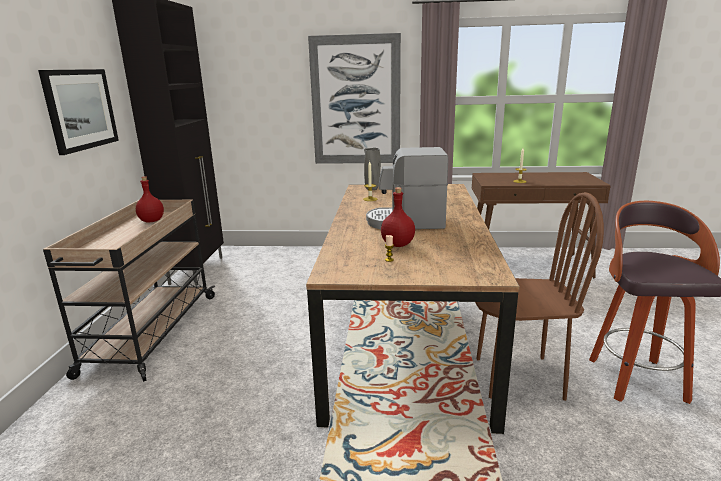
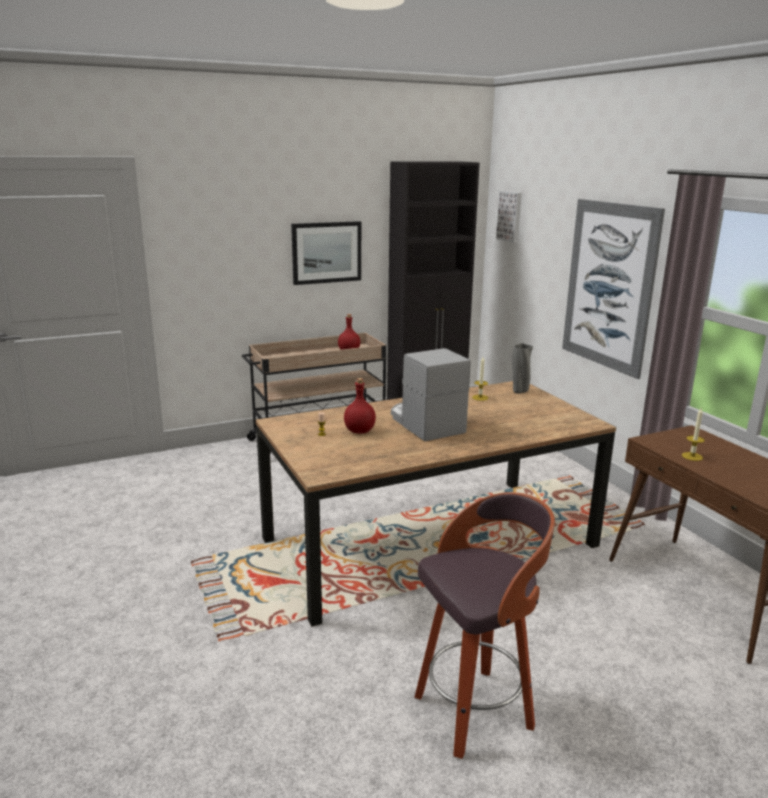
camera: 60 degrees right, 0 degrees up
brown chair [475,192,604,401] -> none
none -> picture [496,191,522,243]

